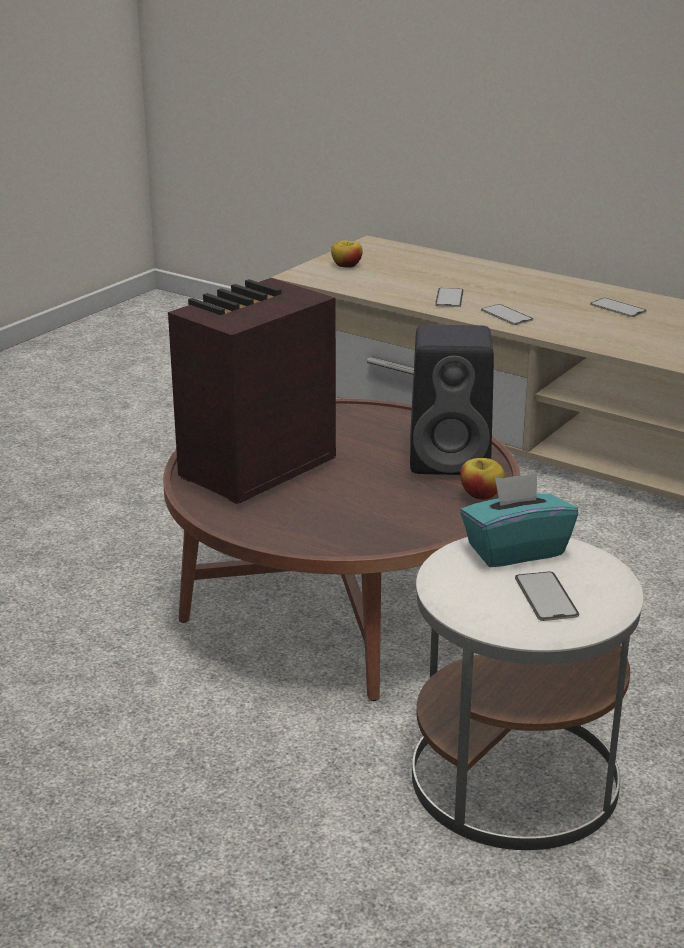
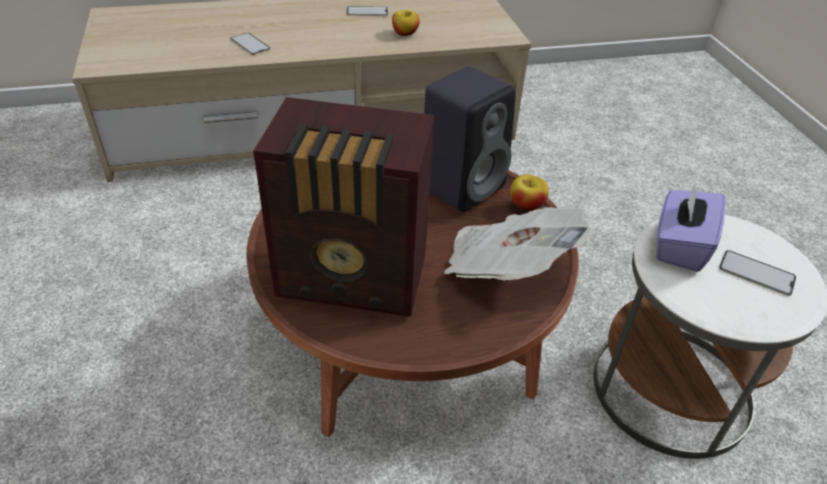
camera: 50 degrees left, 15 degrees up
radio [168,278,336,504] -> radio turned 75 degrees counterclockwise [253,97,435,317]
apple [331,240,363,268] -> apple moved to [392,10,420,36]
turquoise tissue box [460,473,578,567] -> purple tissue box [656,183,726,272]
phone [481,304,533,325] -> none
none -> newspaper [444,207,591,280]

